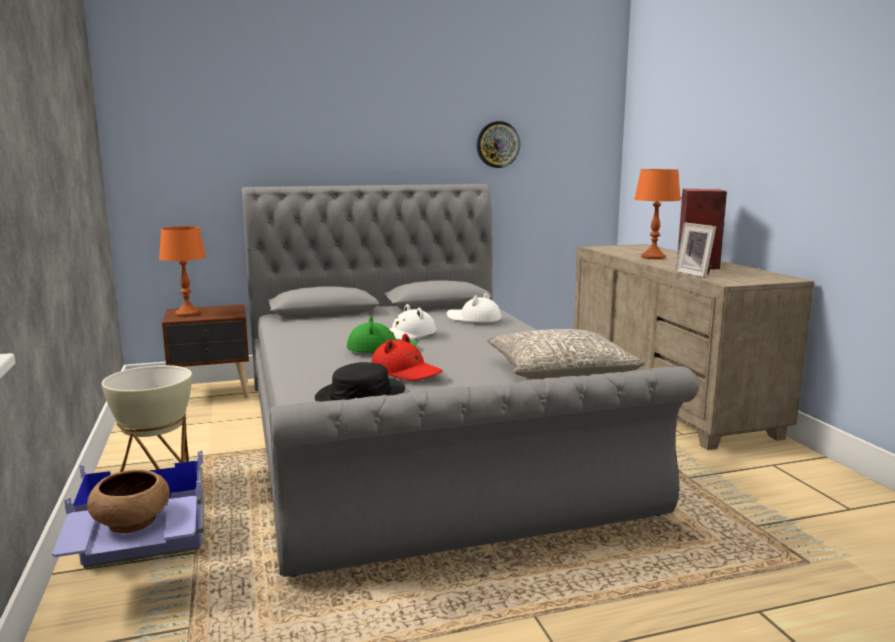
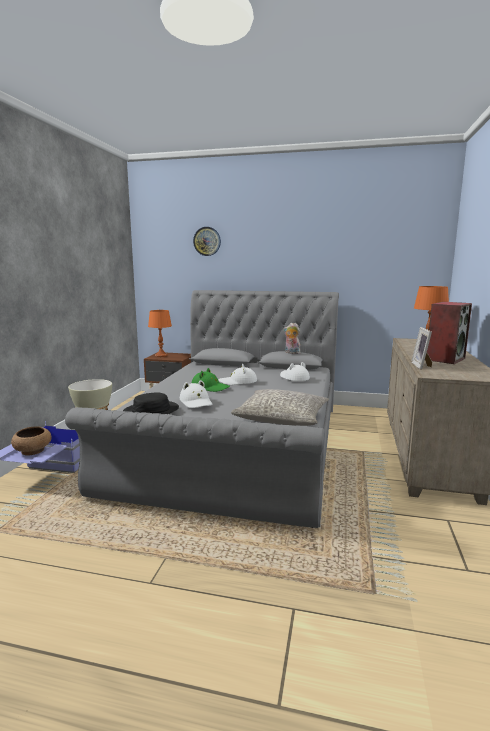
camera: 30 degrees right, 0 degrees up
red hat [371,334,443,381] -> white hat [180,380,212,408]
wall clock [476,121,520,168] -> wall clock moved to [193,227,221,256]
none -> plush toy [283,323,301,354]

